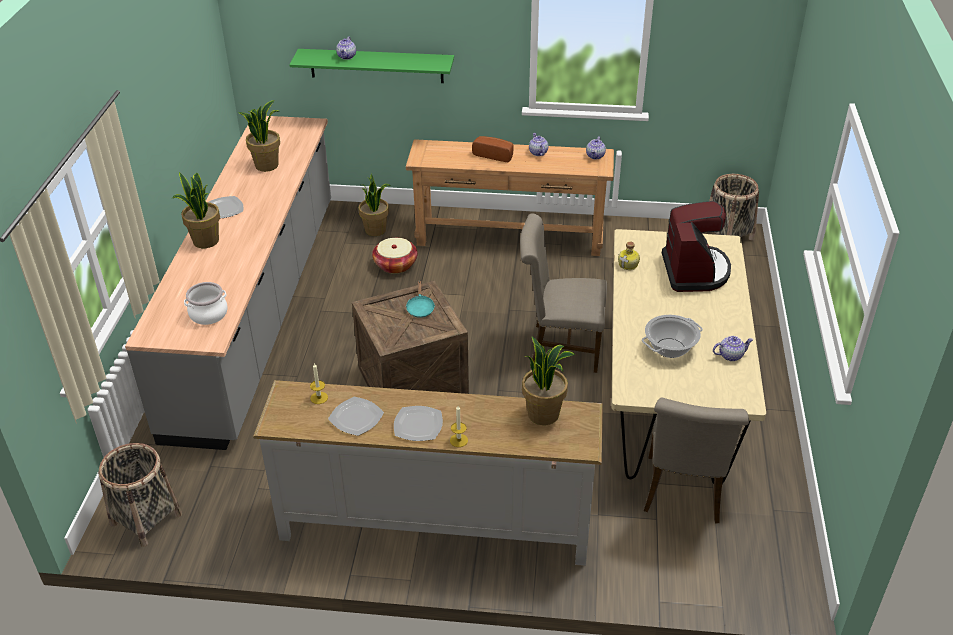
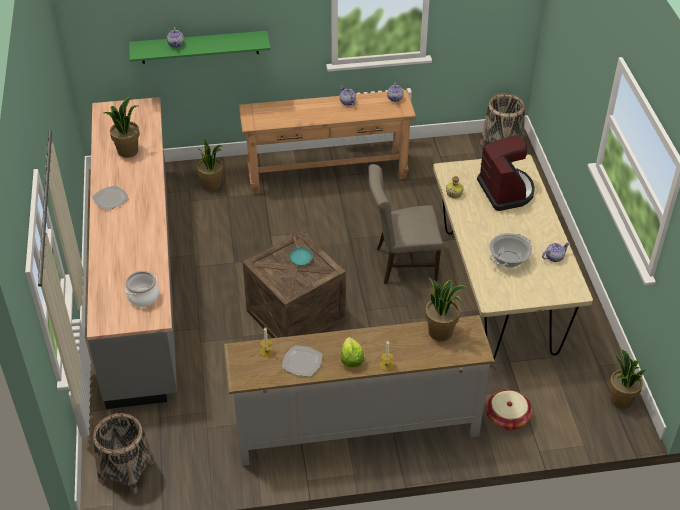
camera: 15 degrees left, 5 degrees up
potted plant [172,172,220,248] -> potted plant moved to [609,349,646,409]
basket [372,238,418,274] -> basket moved to [486,390,532,431]
plate [394,406,443,441] -> lettuce [341,337,364,368]
bread [472,136,514,162] -> none
beige chair [644,397,749,523] -> none

